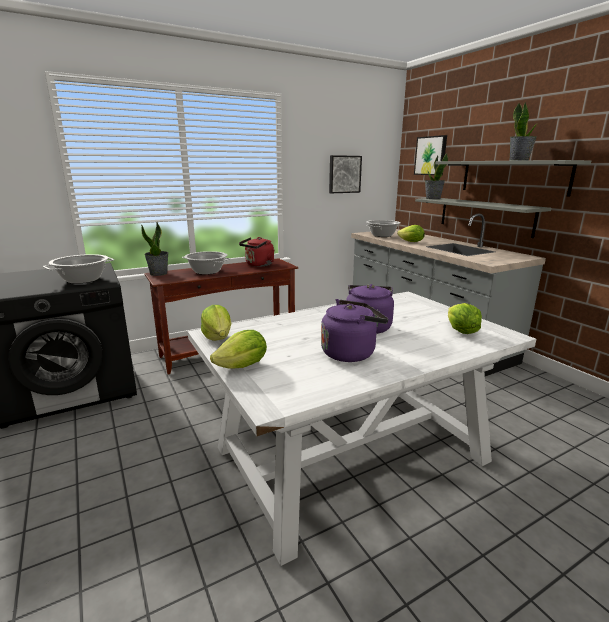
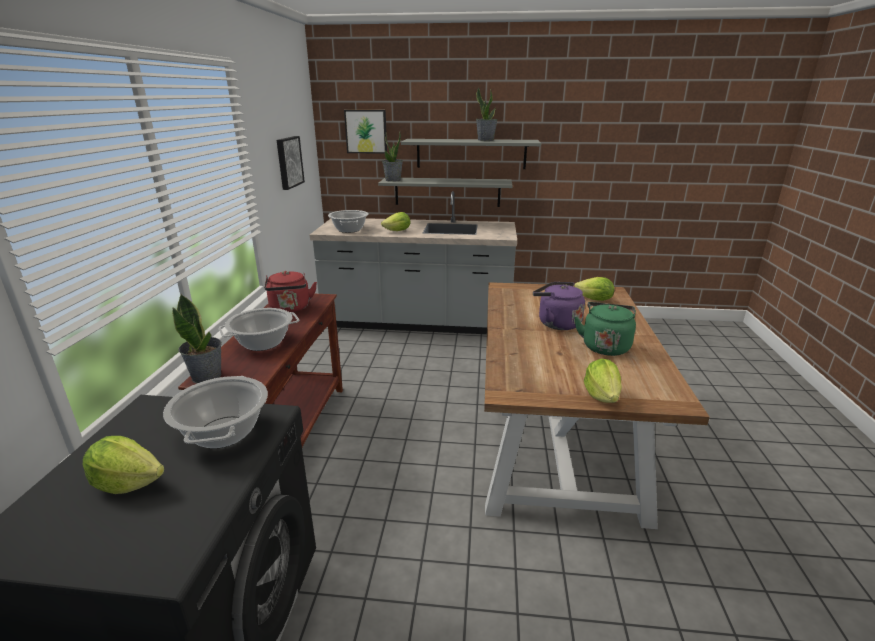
camera: 55 degrees left, 5 degrees up
white dining table [188,291,536,566] -> brown dining table [484,282,710,529]
lettuce [201,305,231,341] -> lettuce moved to [83,436,164,494]
purple kettle [321,300,389,362] -> green kettle [575,302,636,356]

